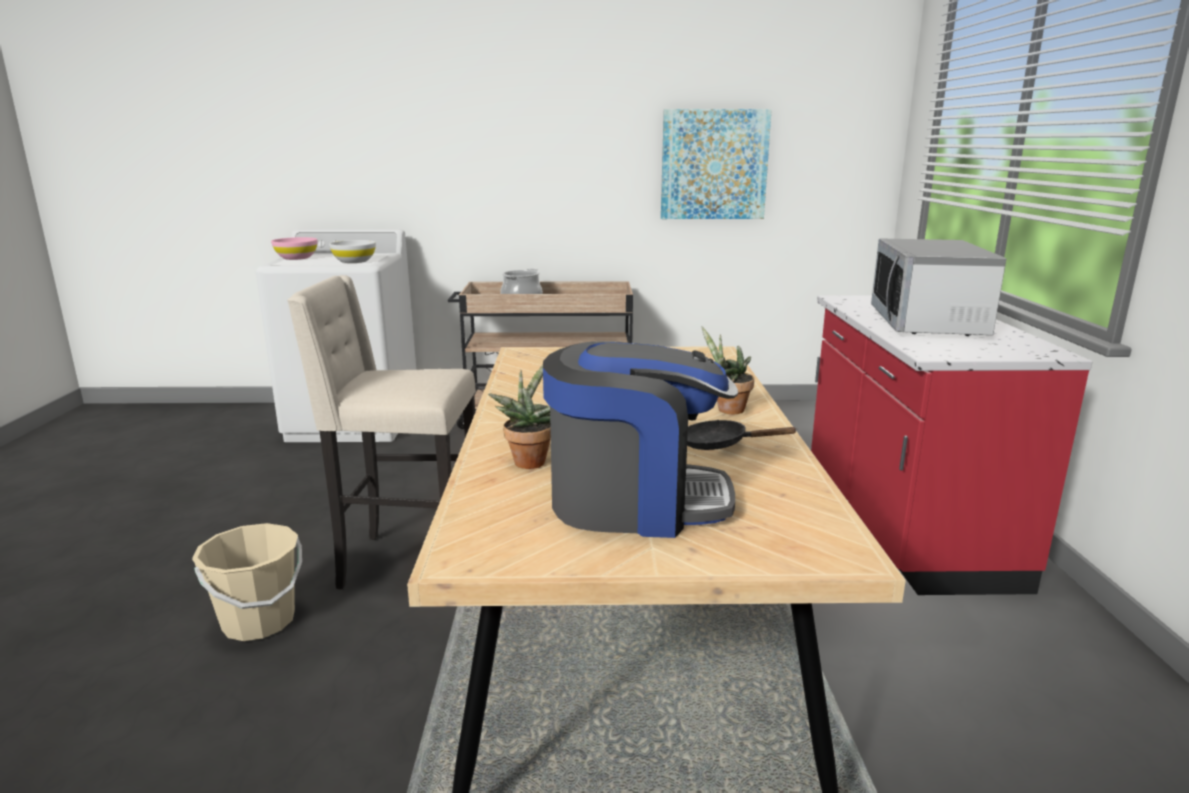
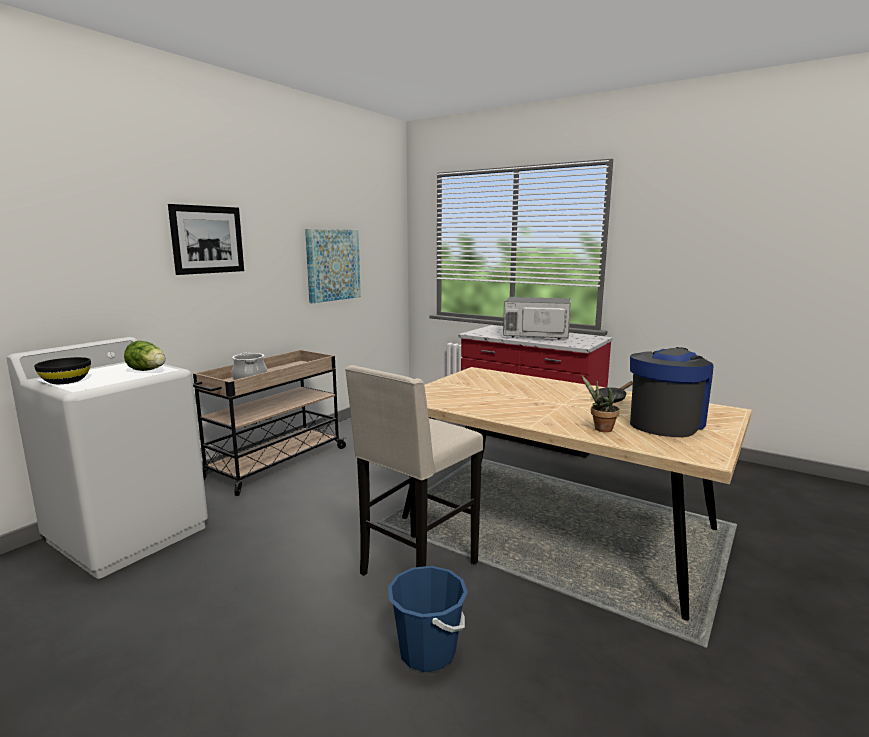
camera: 55 degrees left, 5 degrees down
beige bucket [192,523,302,641] -> blue bucket [388,566,468,672]
pink bowl [271,237,318,260] -> black bowl [34,357,91,384]
white bowl [329,240,376,263] -> lettuce [124,341,165,371]
potted plant [702,327,754,414] -> none
microwave [871,238,1006,336] -> microwave turned 150 degrees clockwise [503,297,571,339]
none -> picture [168,204,244,275]

